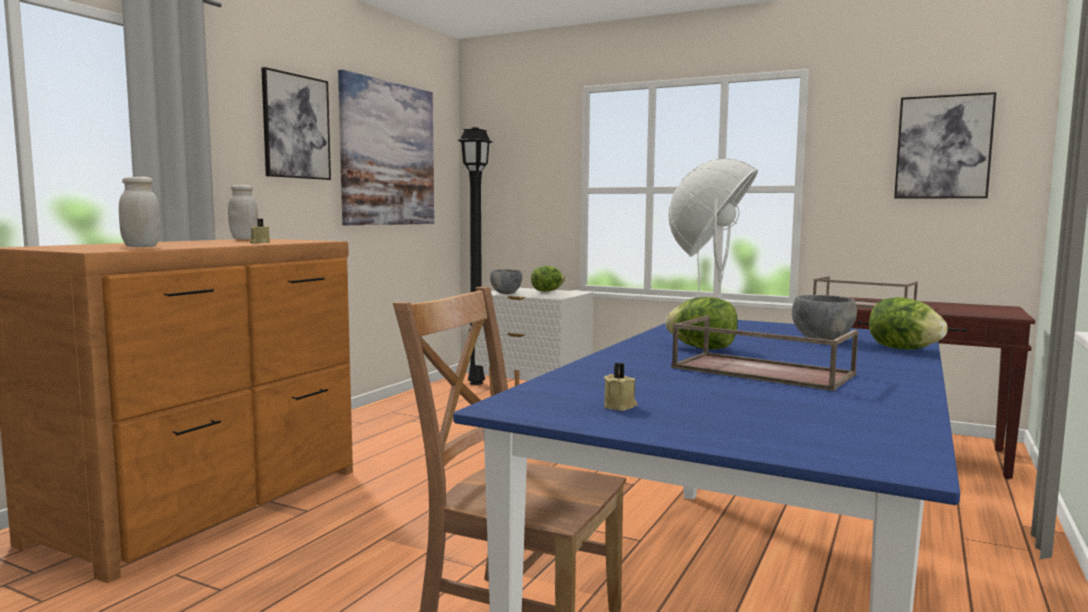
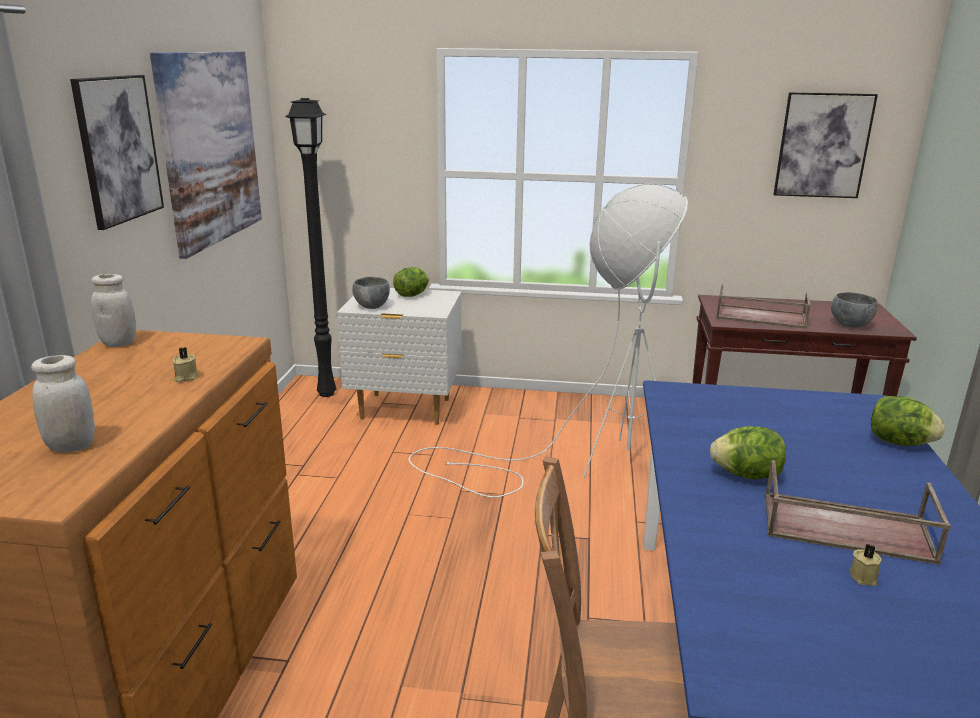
camera: 20 degrees left, 15 degrees up
beige candle [604,363,637,411] -> beige candle moved to [850,544,881,586]
grey bowl [792,295,857,340] -> grey bowl moved to [831,292,878,327]

